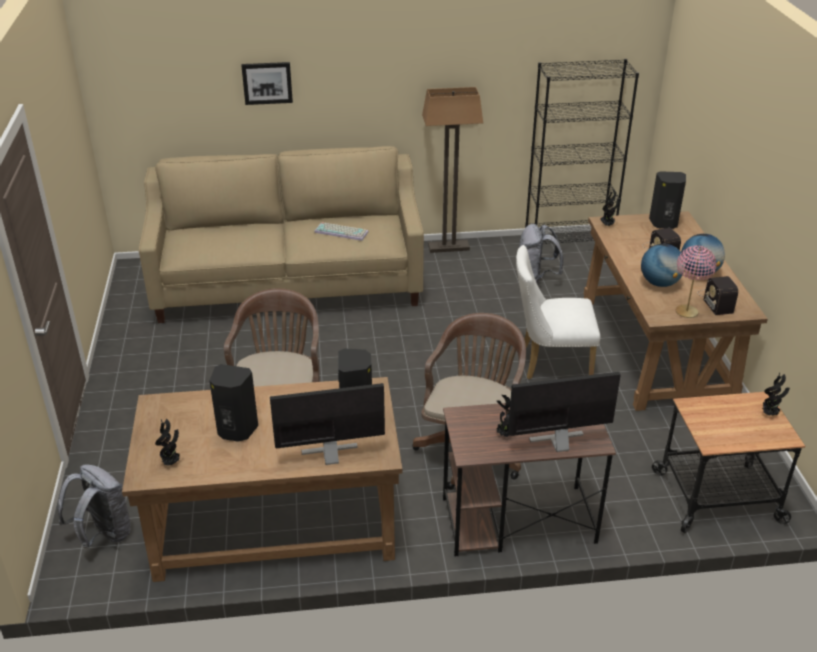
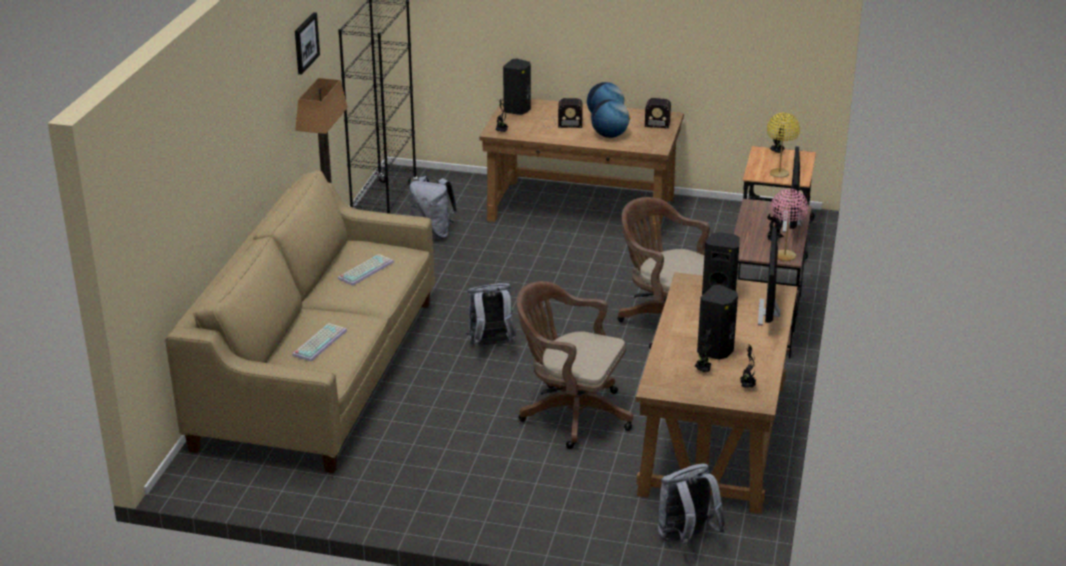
camera: 70 degrees left, 5 degrees down
picture [241,62,293,105] -> picture moved to [295,12,320,74]
white chair [516,245,600,379] -> none
pink table lamp [676,245,716,318] -> pink table lamp moved to [771,189,808,261]
none -> keyboard [292,323,347,362]
none -> grey backpack [466,283,517,346]
none -> potted plant [695,329,713,372]
none -> yellow table lamp [767,113,800,178]

